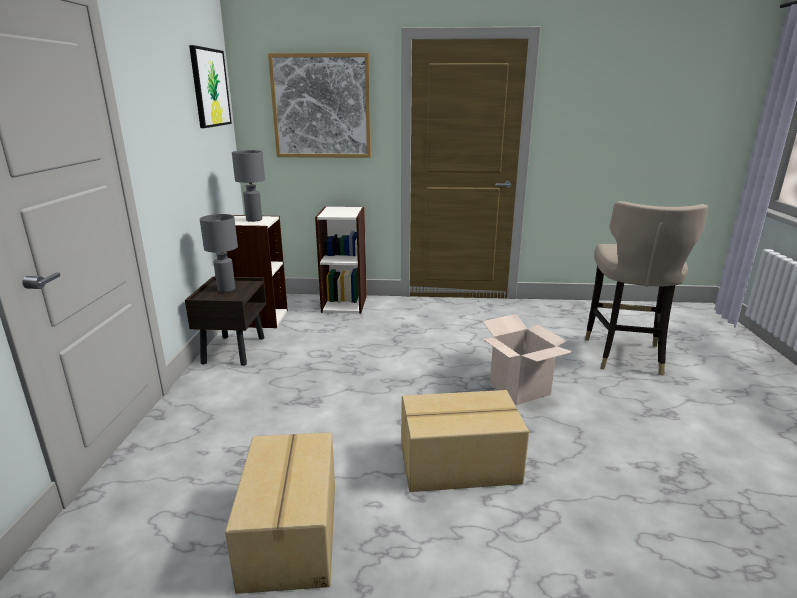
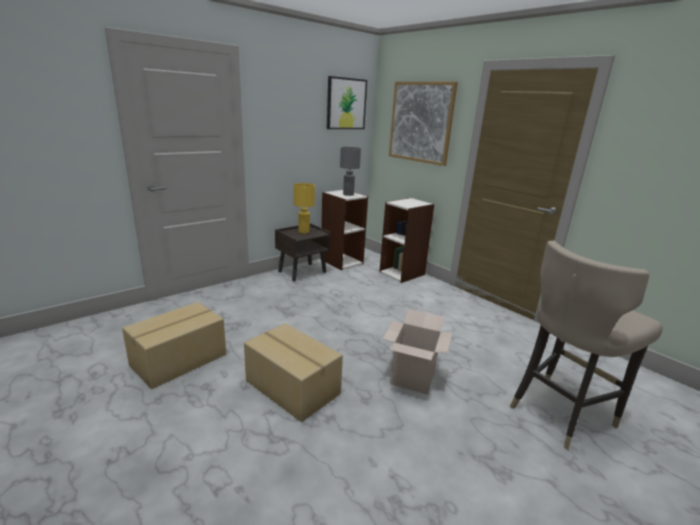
camera: 45 degrees right, 0 degrees up
grey table lamp [200,214,238,292] -> yellow table lamp [294,183,315,234]

